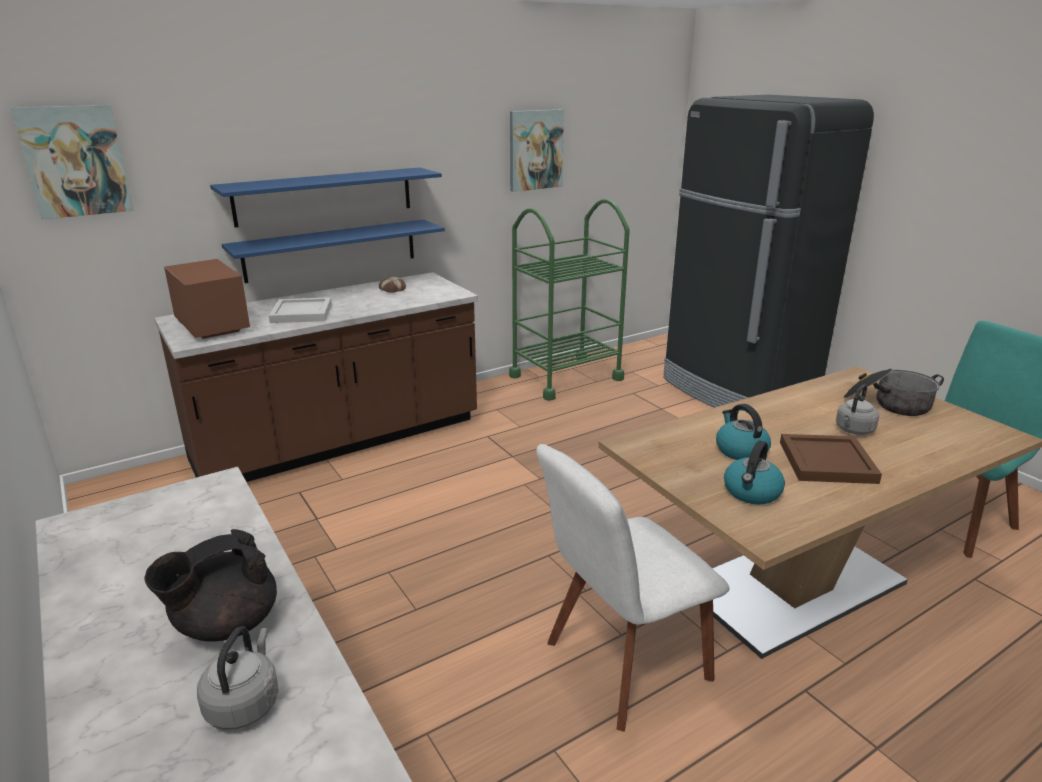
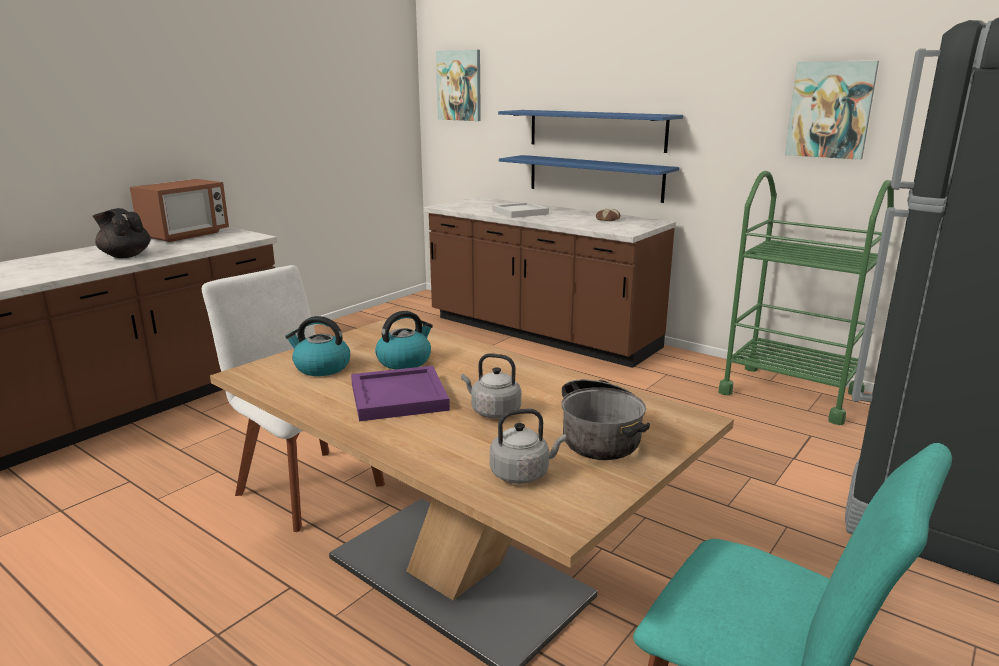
camera: 70 degrees right, 5 degrees down
microwave [164,259,250,339] -> microwave moved to [130,179,229,242]
grey kettle [197,626,279,730] -> grey kettle moved to [490,409,567,484]
brown tray [780,434,882,484] -> purple tray [351,366,450,421]

